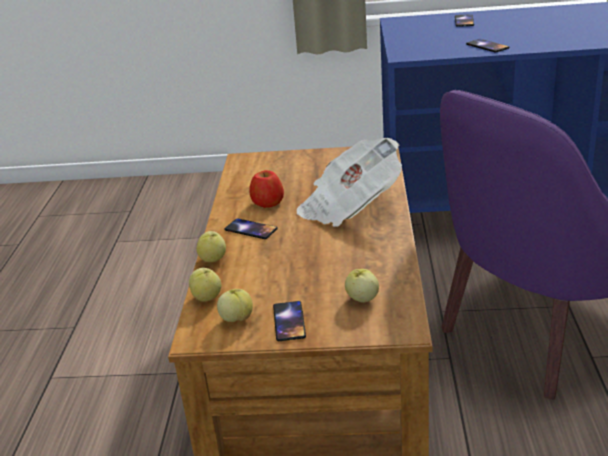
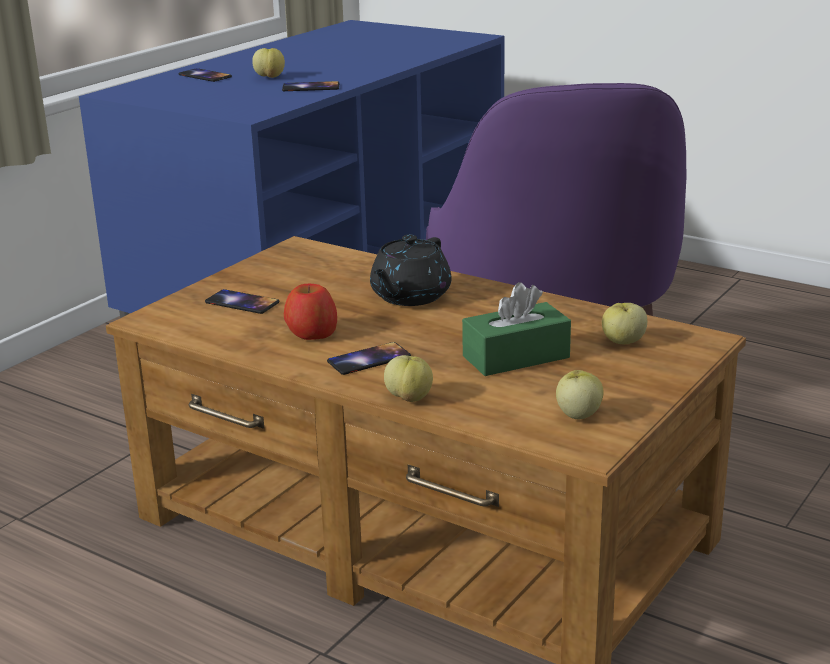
camera: 60 degrees left, 5 degrees down
apple [189,268,221,302] -> apple moved to [252,48,285,78]
phone [273,301,306,341] -> phone moved to [205,289,279,314]
newspaper [297,138,402,227] -> black teapot [370,235,452,306]
none -> green tissue box [462,282,571,376]

